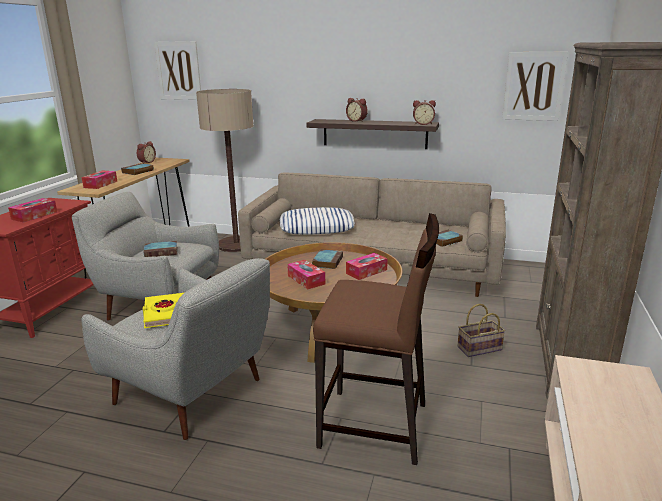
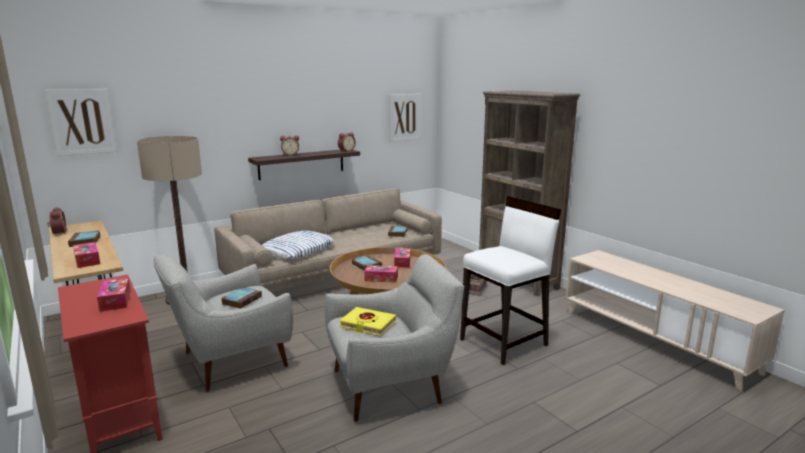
camera: 50 degrees left, 5 degrees down
brown stool [313,213,439,465] -> white stool [460,196,561,365]

